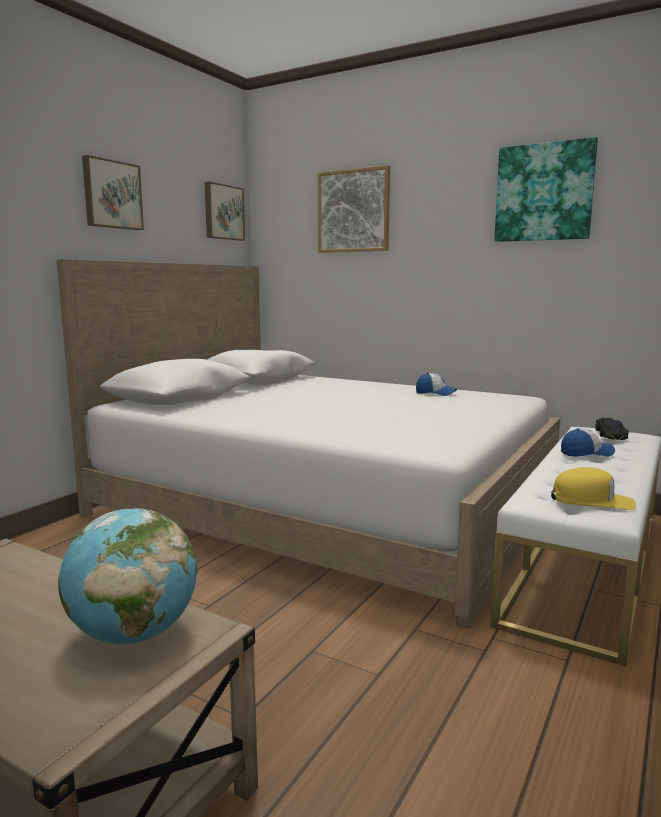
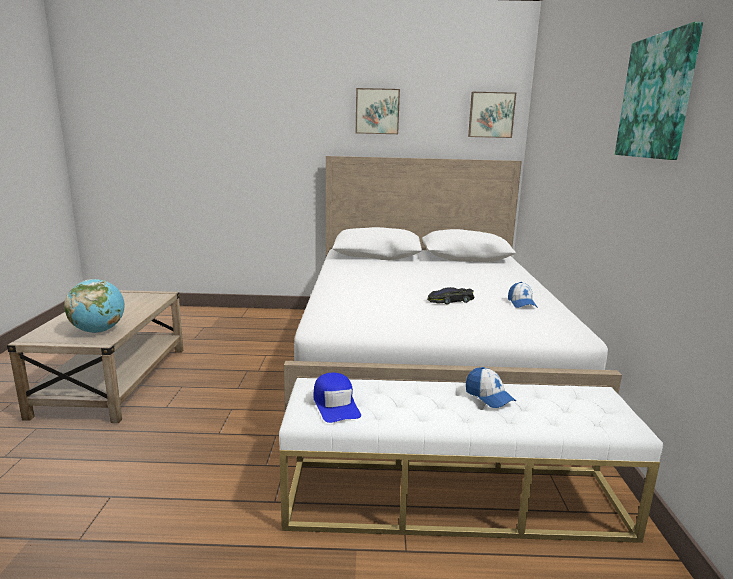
camera: 60 degrees right, 5 degrees up
picture [318,165,390,253] -> none
yellow cap [551,467,636,510] -> blue cap [313,373,361,423]
black toy car [595,418,629,440] -> black toy car moved to [427,287,474,304]

